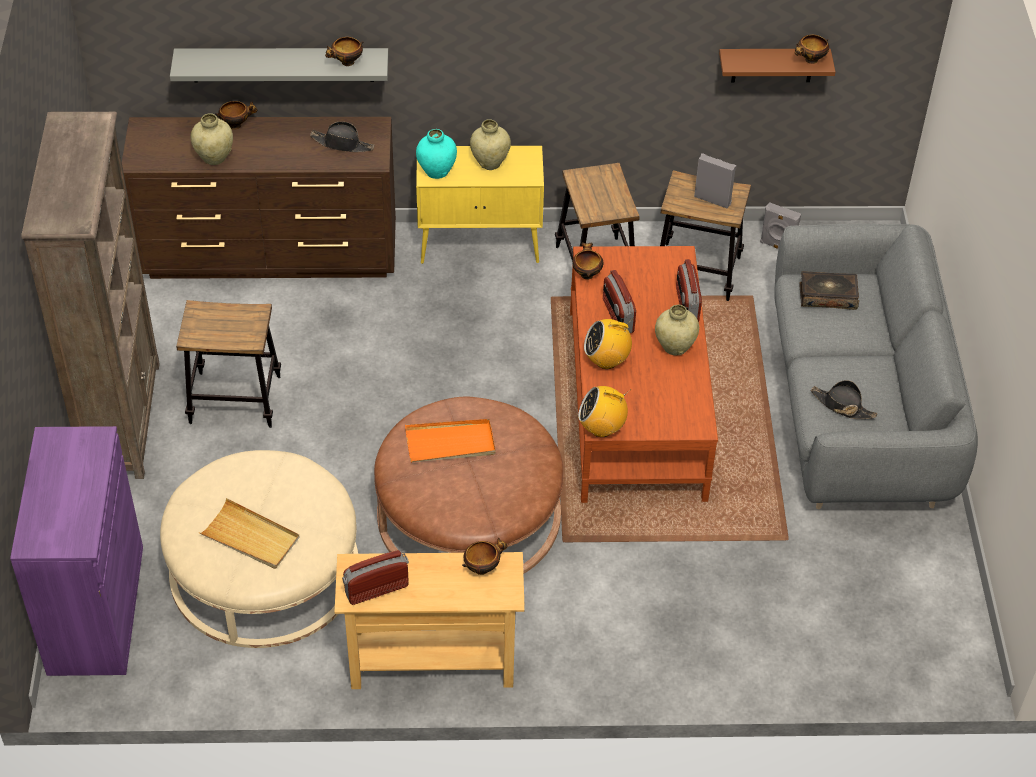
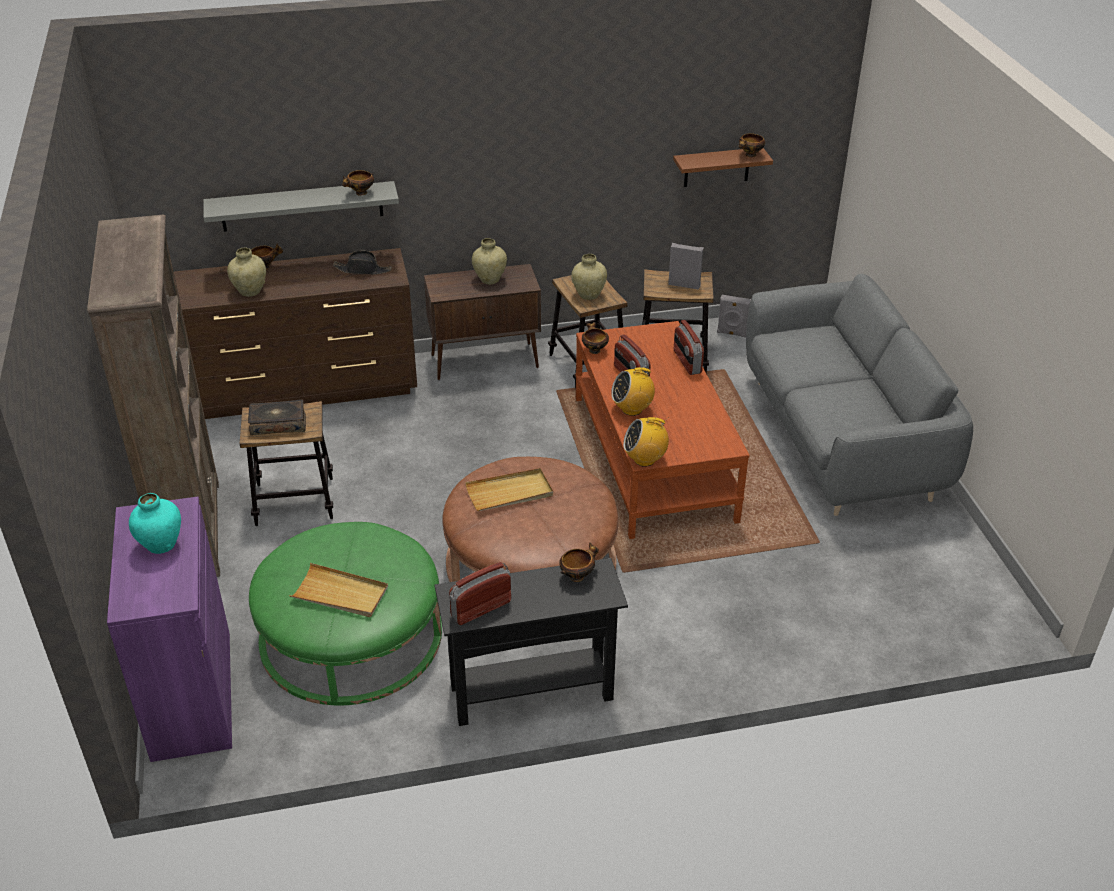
camera: 10 degrees left, 10 degrees down
beige ottoman [160,450,358,648] -> green ottoman [249,522,442,705]
beige console table [334,552,525,689] -> black console table [435,558,628,726]
orange tray [405,419,496,462] -> beige tray [465,468,553,511]
turquoise vase [416,129,457,179] -> turquoise vase moved to [129,493,181,554]
yellow cabinet [416,146,544,264] -> brown cabinet [424,264,541,380]
beige vase [655,305,699,355] -> beige vase moved to [571,254,607,300]
book [800,271,859,310] -> book moved to [248,400,306,435]
black hat [811,380,877,419] -> none

